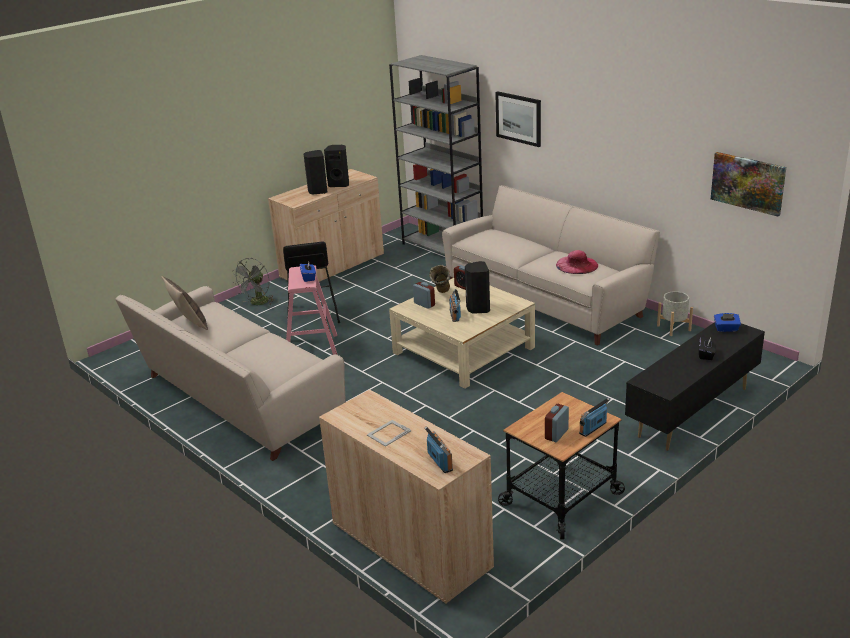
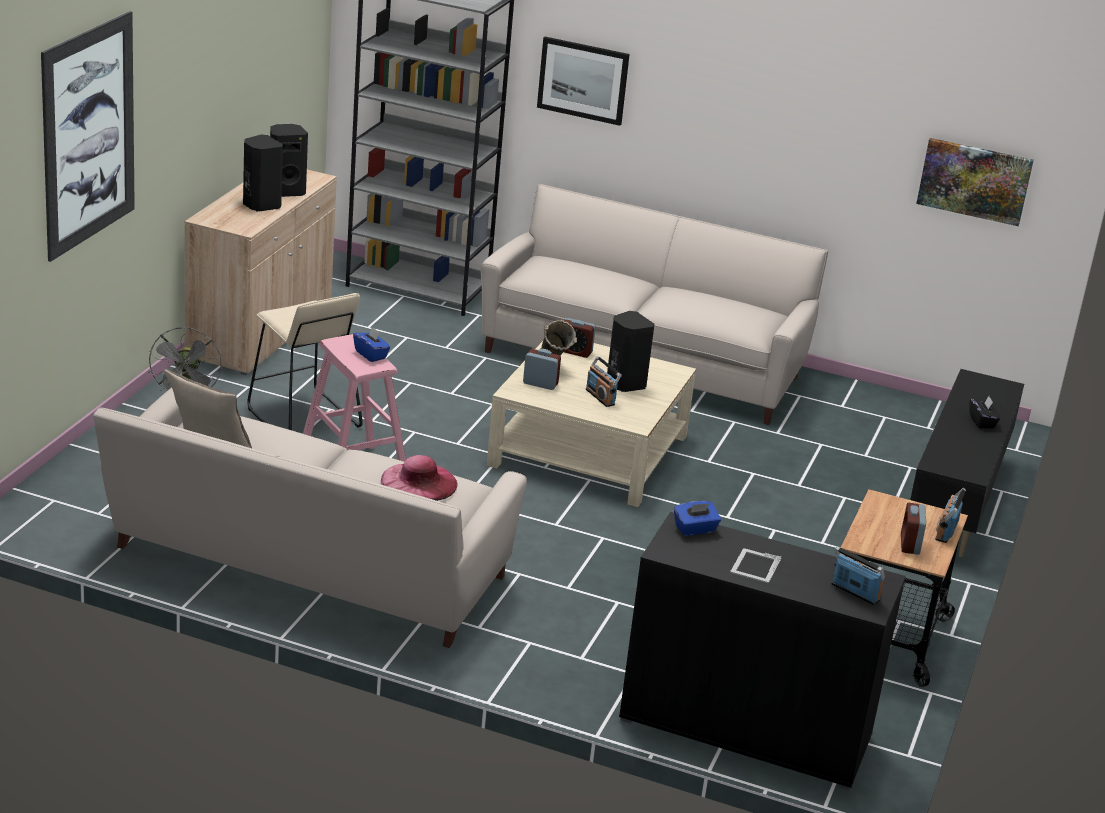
camera: 30 degrees left, 0 degrees up
black stool [283,241,340,330] -> beige stool [247,293,363,430]
beige cabinet [319,389,494,605] -> black cabinet [619,512,906,790]
pink hat [556,250,598,274] -> pink hat moved to [381,455,458,501]
grey planter [657,291,693,336] -> none
blue tissue box [714,313,741,332] -> blue tissue box moved to [674,501,721,536]
none -> picture [41,11,135,262]

